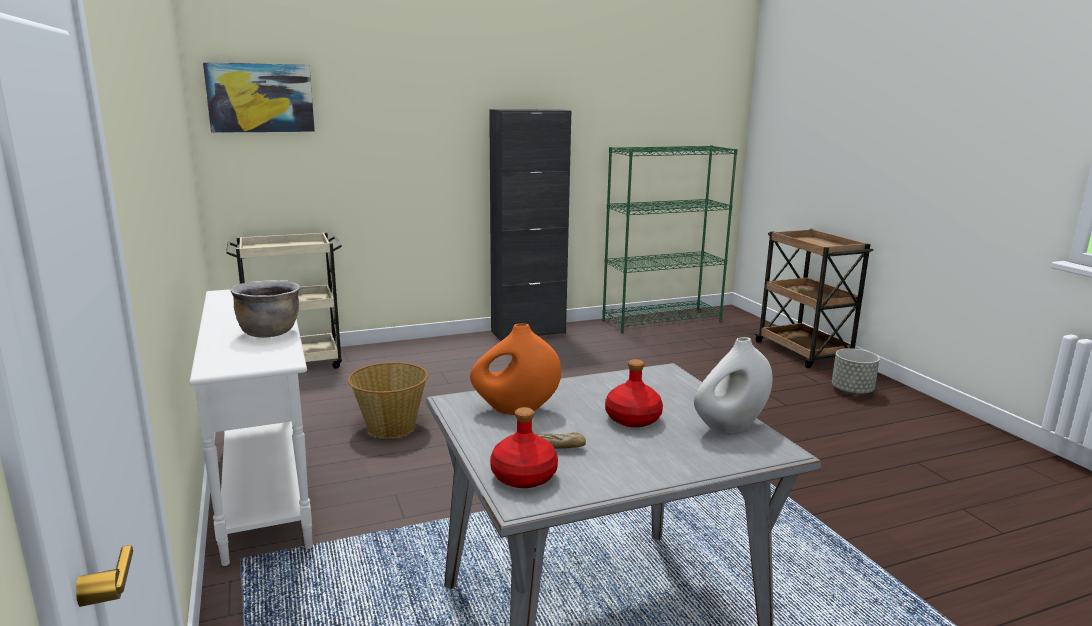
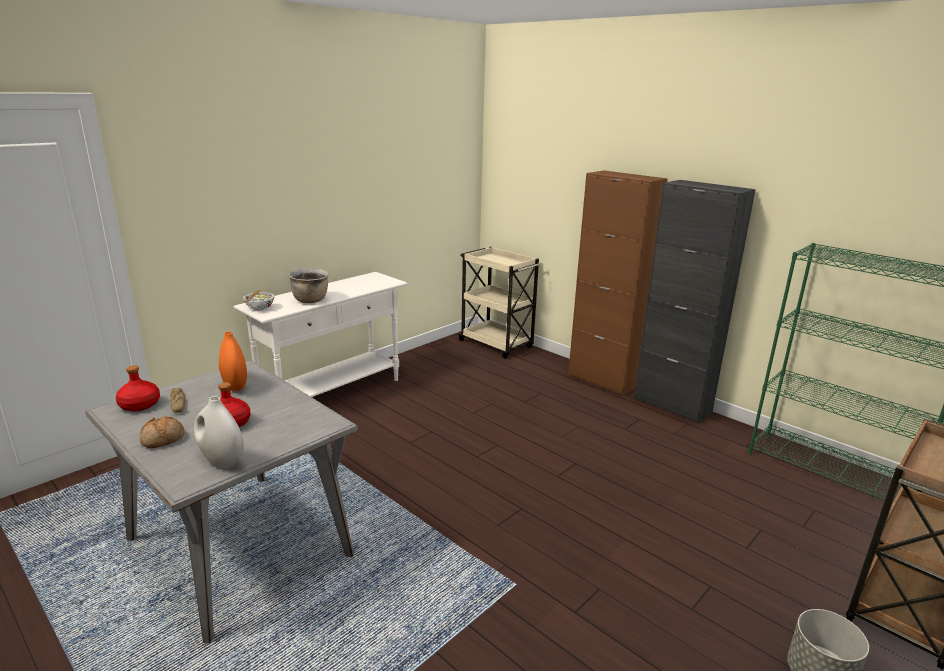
camera: 65 degrees right, 5 degrees up
picture [203,62,315,133] -> none
basket [348,362,428,438] -> none
none -> bread [140,416,185,448]
none -> bowl [243,290,275,310]
none -> brown cabinet [568,170,668,396]

